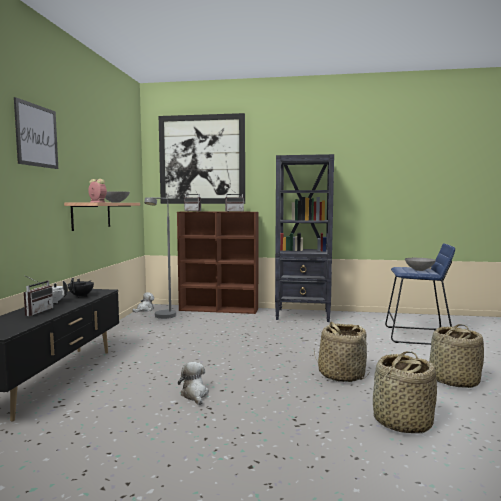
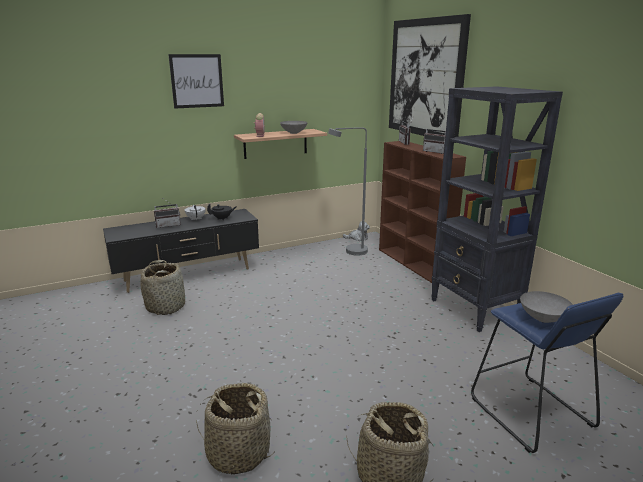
camera: 55 degrees right, 15 degrees up
plush toy [178,362,209,405] -> none
basket [314,321,369,382] -> basket moved to [140,260,185,315]

